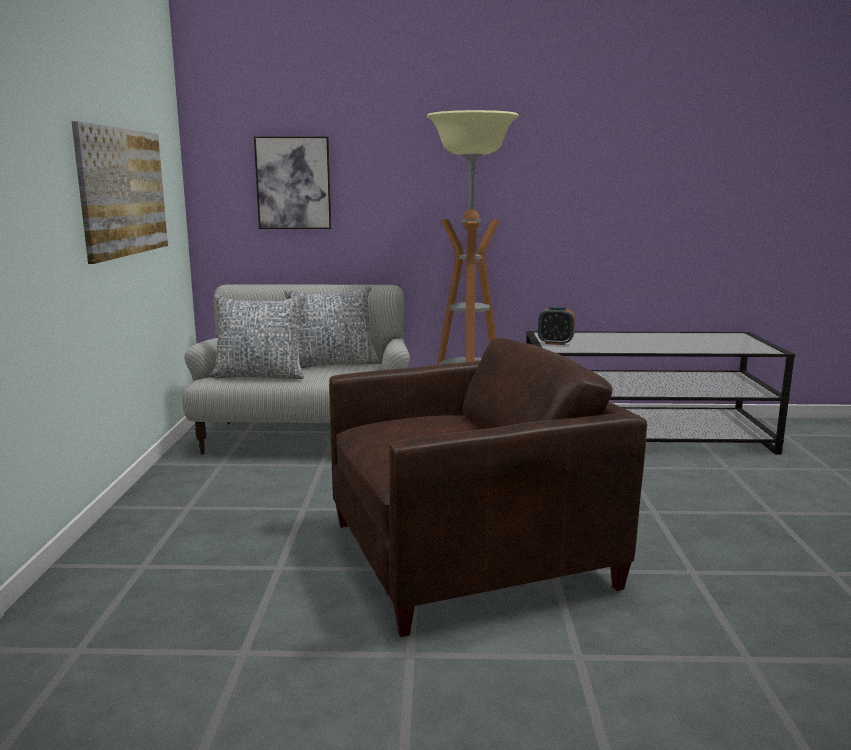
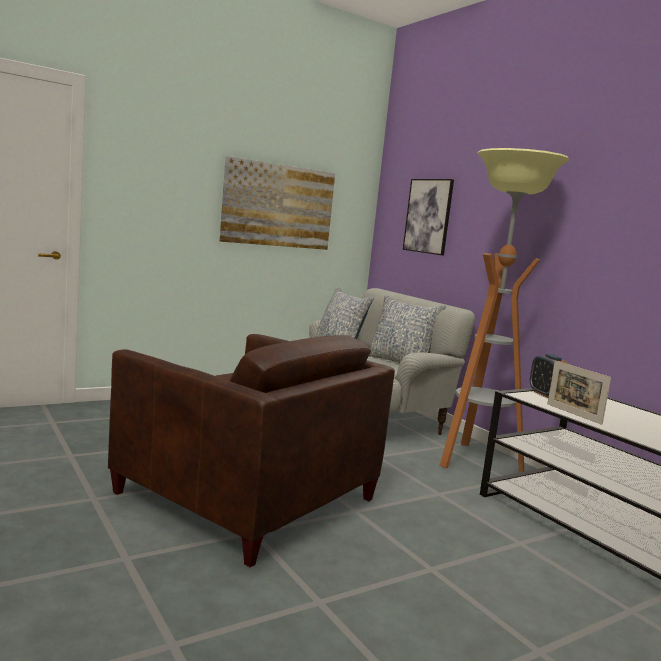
camera: 55 degrees right, 5 degrees down
none -> picture frame [547,361,611,425]

